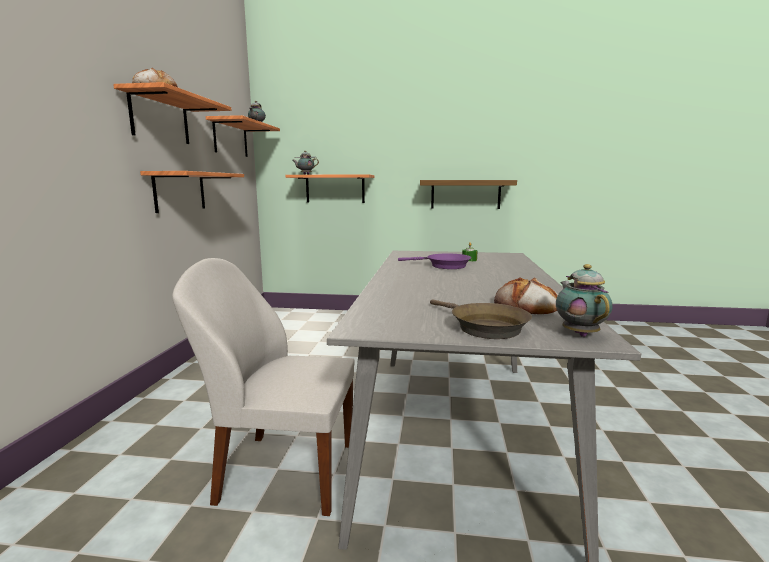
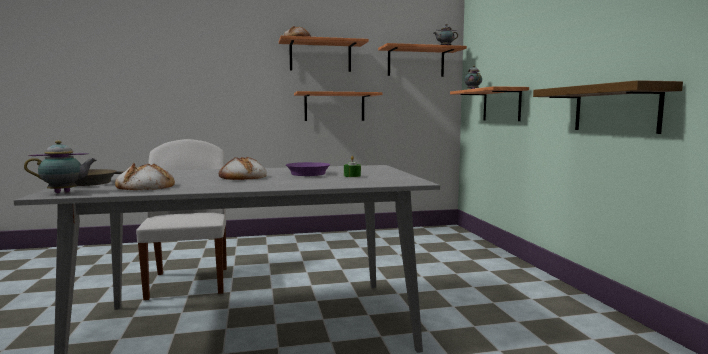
camera: 70 degrees right, 5 degrees down
none -> bread [219,157,267,180]

